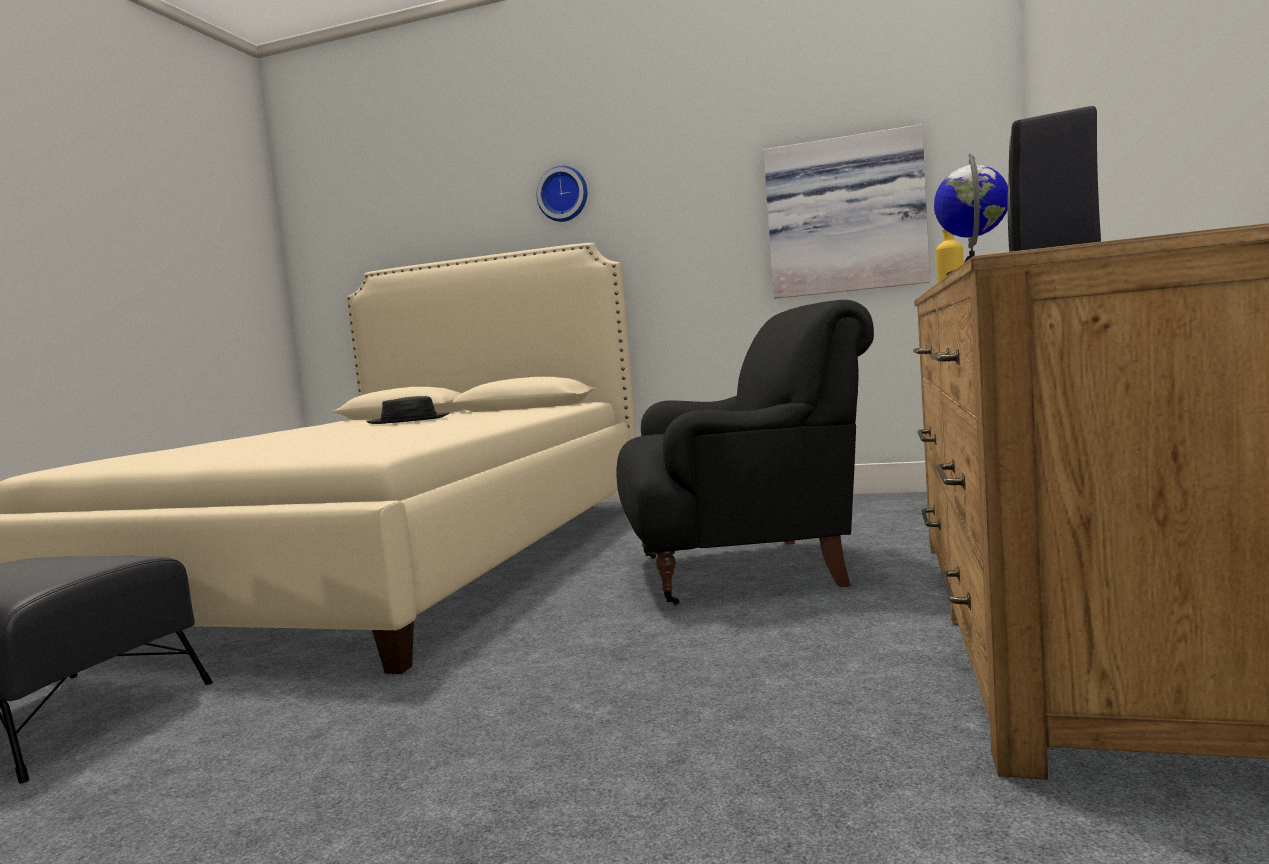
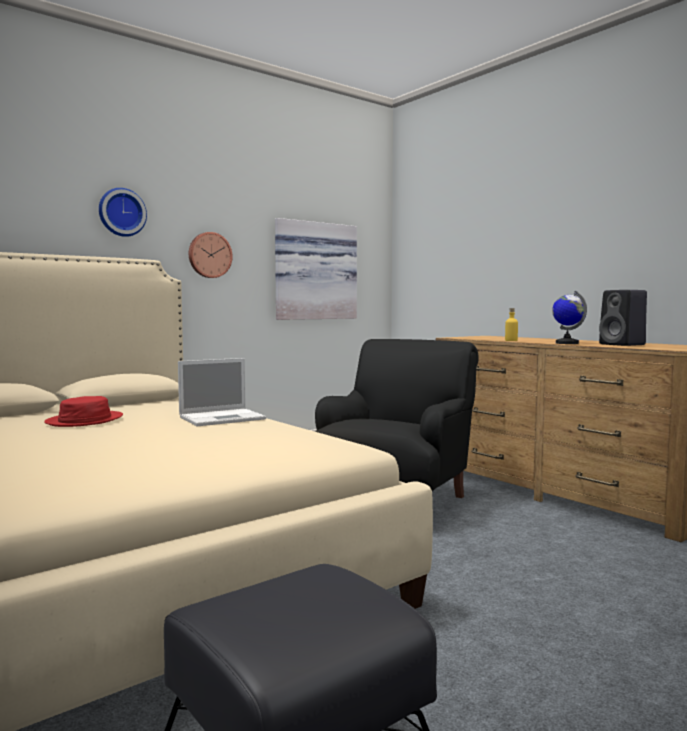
camera: 55 degrees left, 0 degrees up
black hat [367,396,450,424] -> red hat [44,396,123,427]
none -> laptop [178,358,266,426]
none -> wall clock [189,232,233,278]

